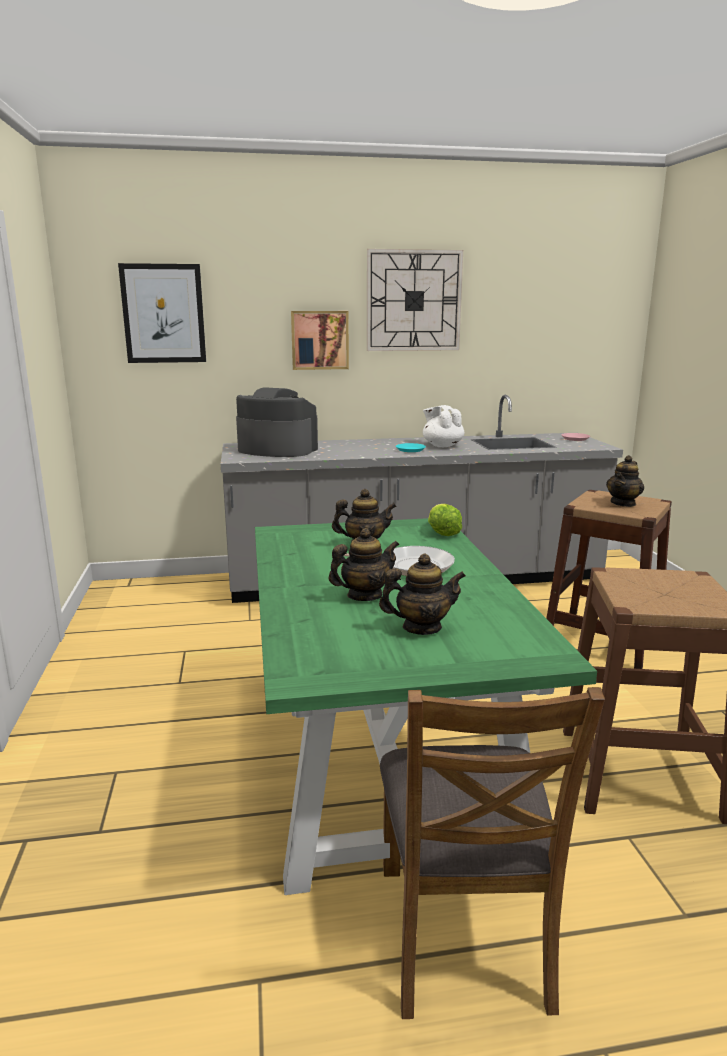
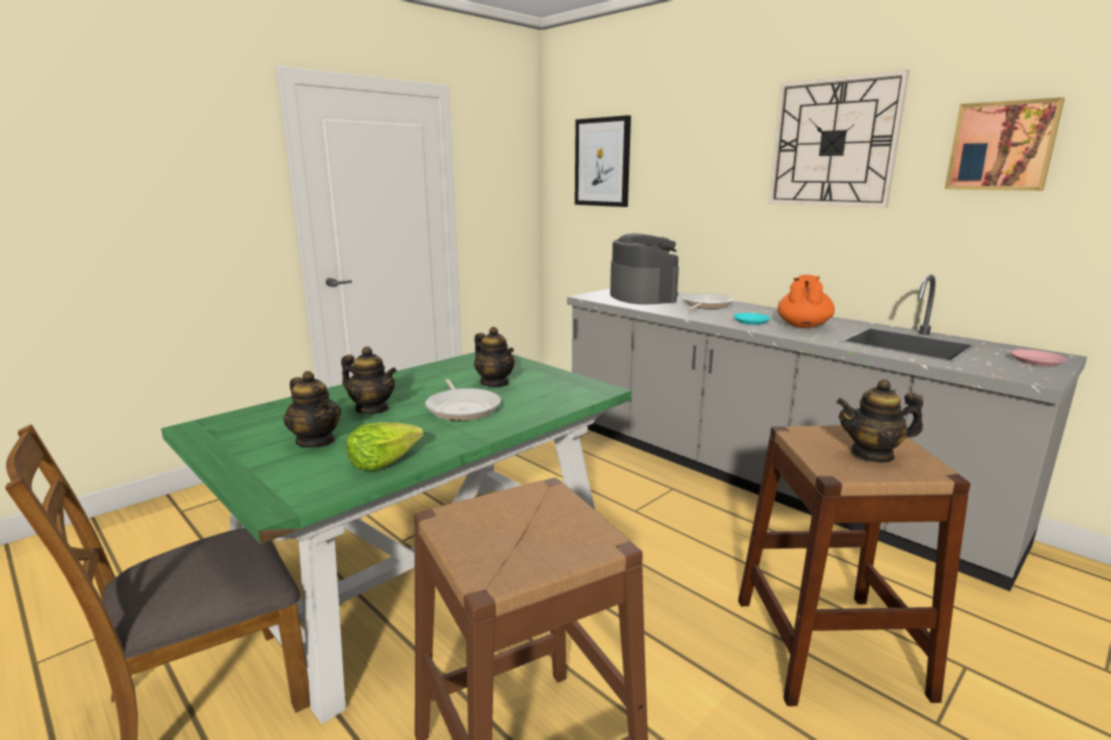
camera: 55 degrees right, 0 degrees up
picture [291,311,349,370] -> picture moved to [945,97,1065,191]
white teapot [423,405,464,447] -> orange teapot [778,275,835,328]
lettuce [428,504,462,536] -> lettuce moved to [346,422,423,471]
none -> frying pan [682,293,734,311]

